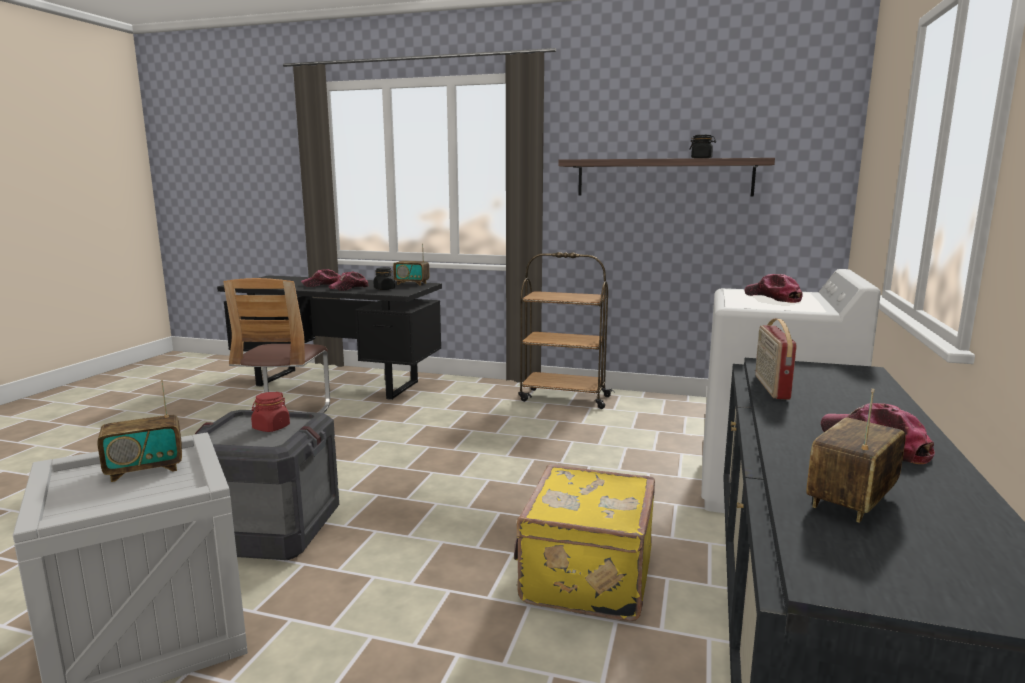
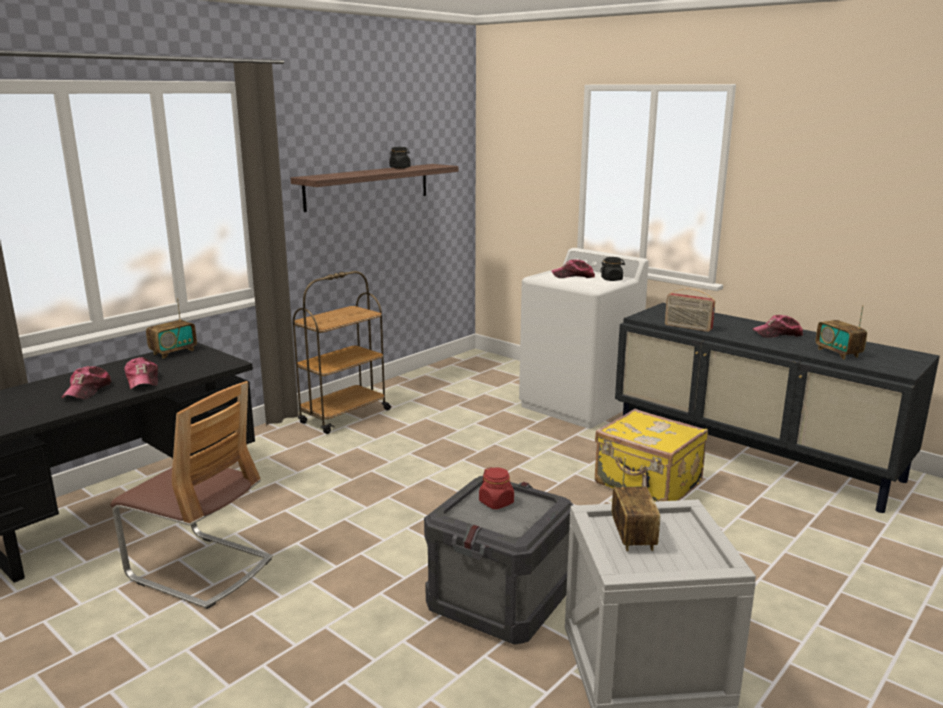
camera: 65 degrees left, 5 degrees up
black jar [374,267,395,290] -> black jar moved to [600,257,625,281]

